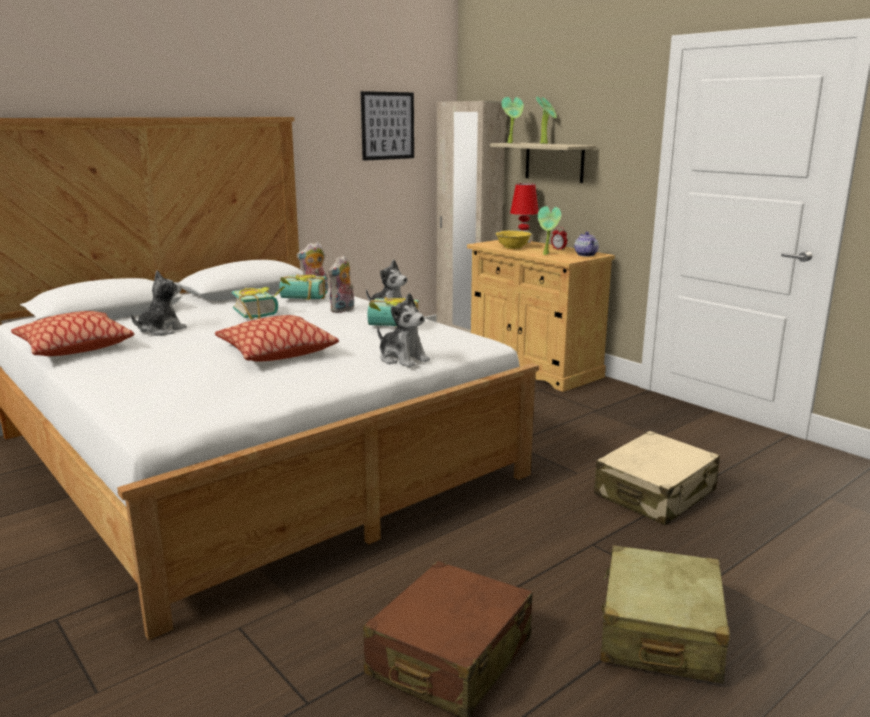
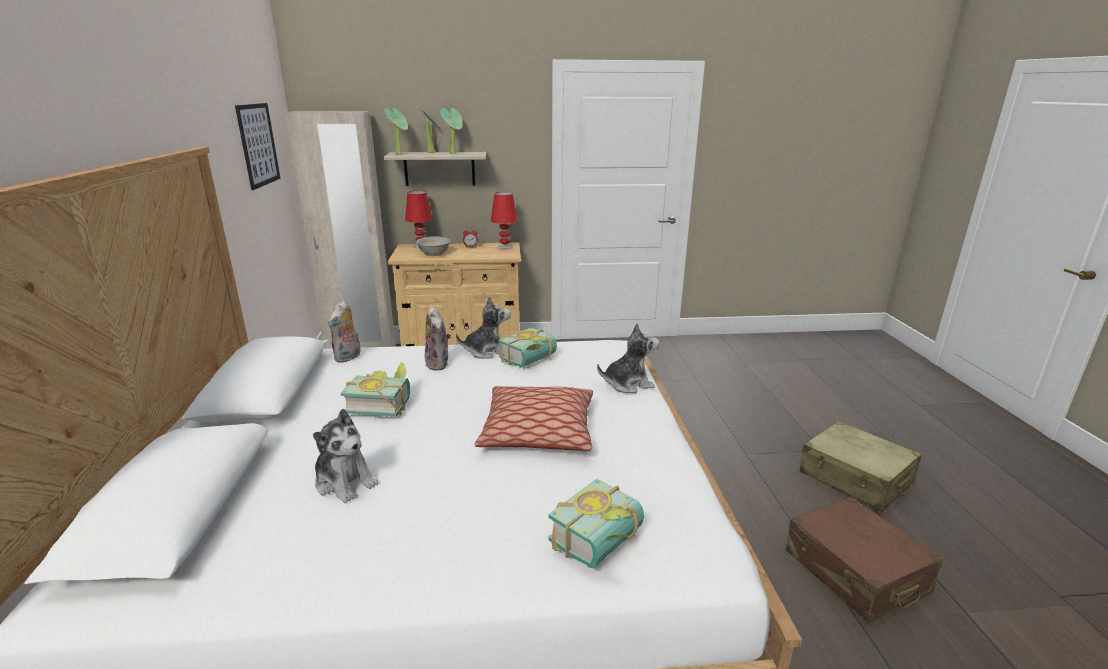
camera: 55 degrees left, 5 degrees up
pillow [11,311,135,356] -> none
plush toy [131,270,187,336] -> plush toy turned 150 degrees clockwise [313,409,378,503]
book [279,274,327,300] -> book moved to [548,479,644,568]
yellow bowl [496,230,532,249] -> white bowl [416,236,451,256]
potted plant [537,206,561,255] -> potted plant moved to [440,108,463,154]
teapot [574,232,599,256] -> red table lamp [491,192,518,250]
beige suitcase [594,431,720,525] -> none

